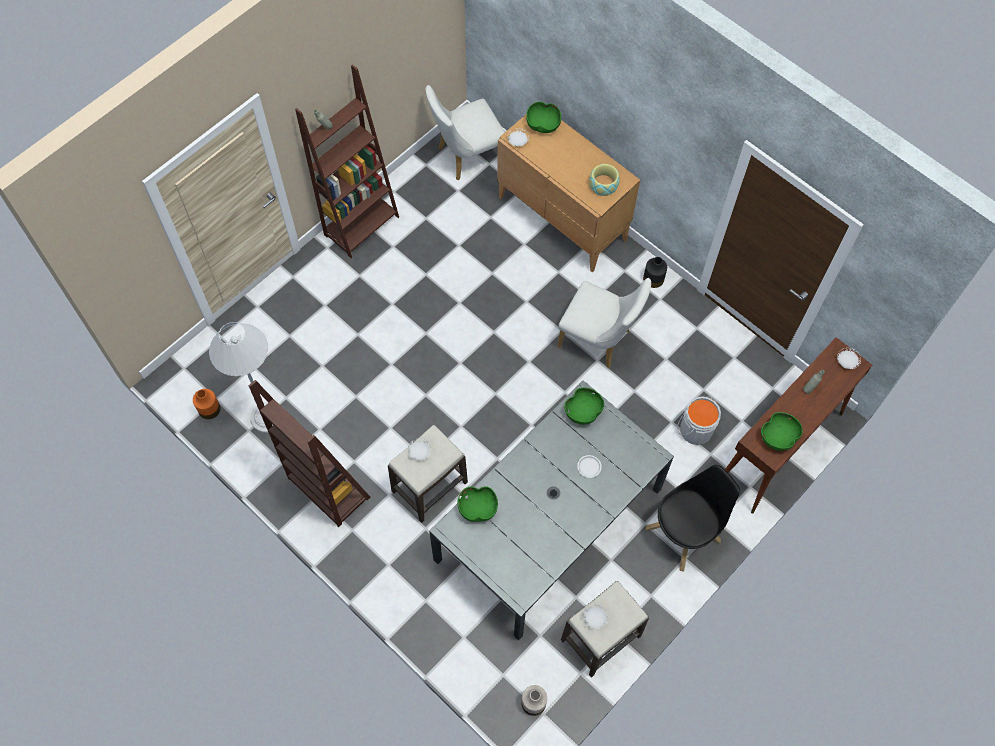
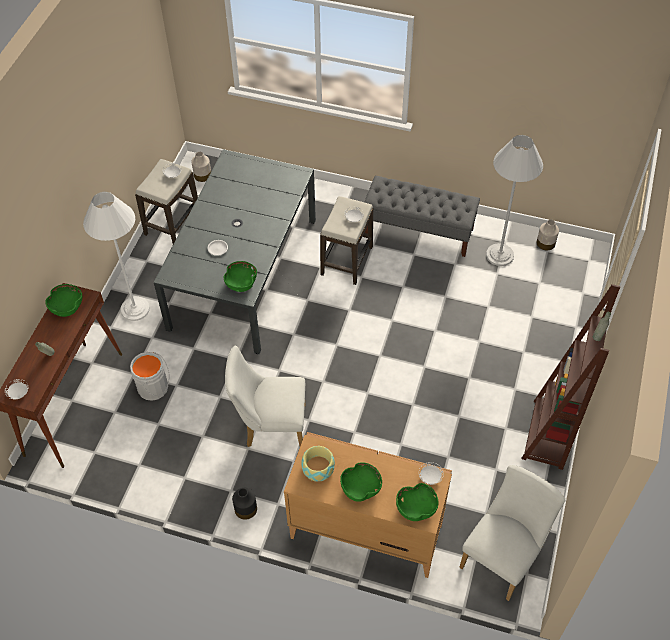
camera: 155 degrees right, 10 degrees down
orange vase [193,389,221,419] -> beige vase [537,220,559,250]
brown bookcase [249,380,370,527] -> grey bench [364,176,480,257]
green bowl [457,486,498,522] -> green bowl moved to [340,462,382,502]
black chair [646,465,740,571] -> white floor lamp [83,192,150,321]

